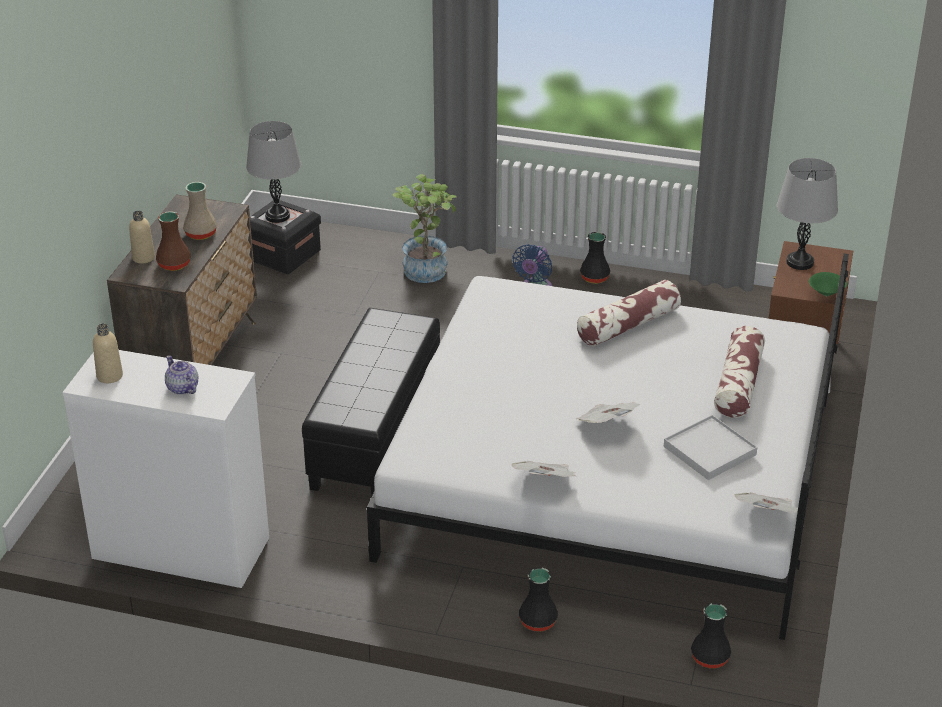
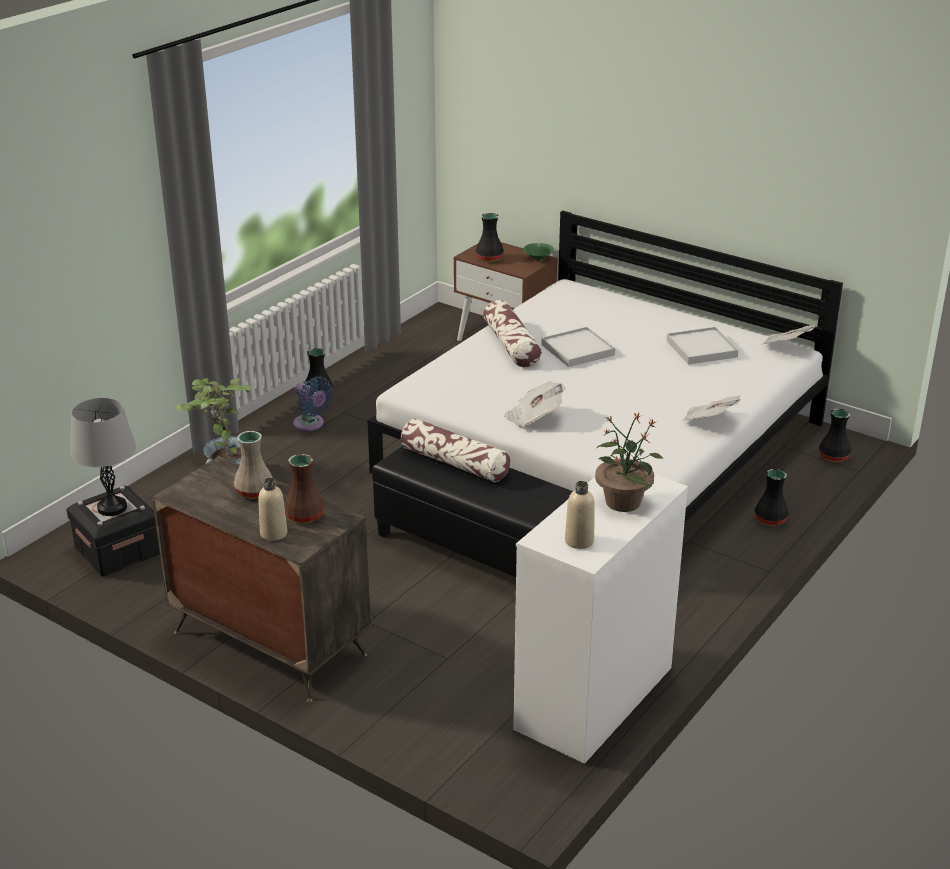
camera: 70 degrees left, 5 degrees down
teapot [165,355,198,395] -> potted plant [595,412,663,512]
newspaper [576,402,641,423] -> newspaper moved to [504,381,566,427]
pillow [714,326,765,418] -> pillow moved to [401,418,510,482]
grey table lamp [777,158,838,270] -> black vase [476,213,504,262]
none -> white tray [541,327,615,367]

